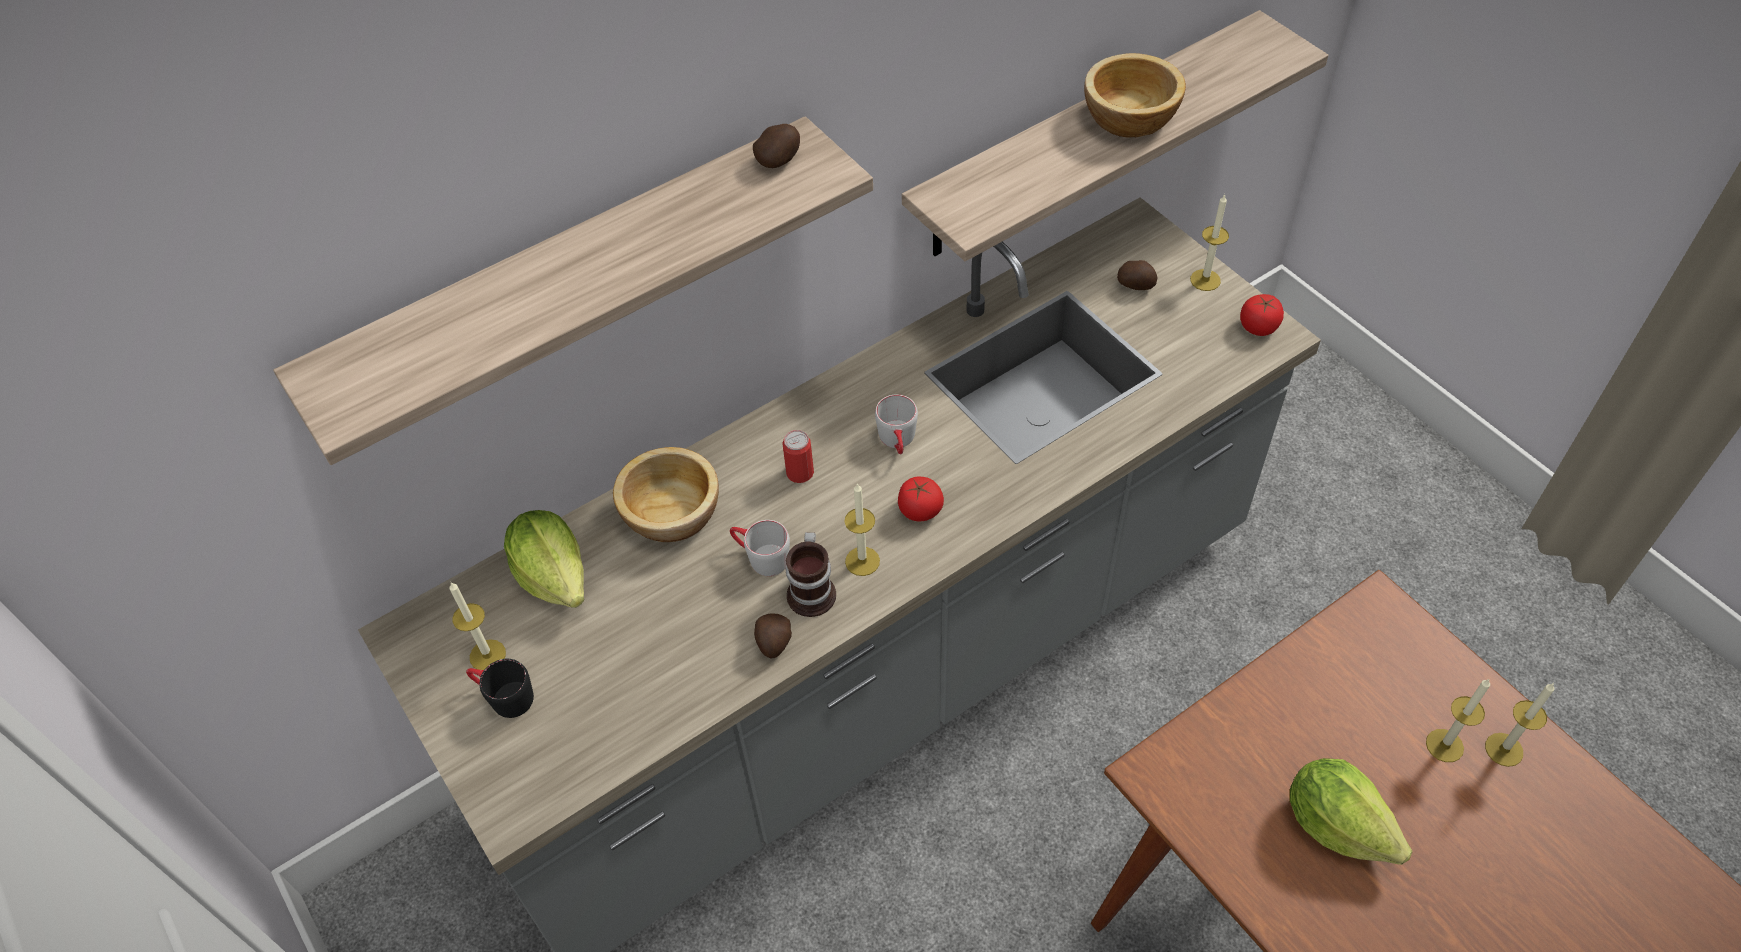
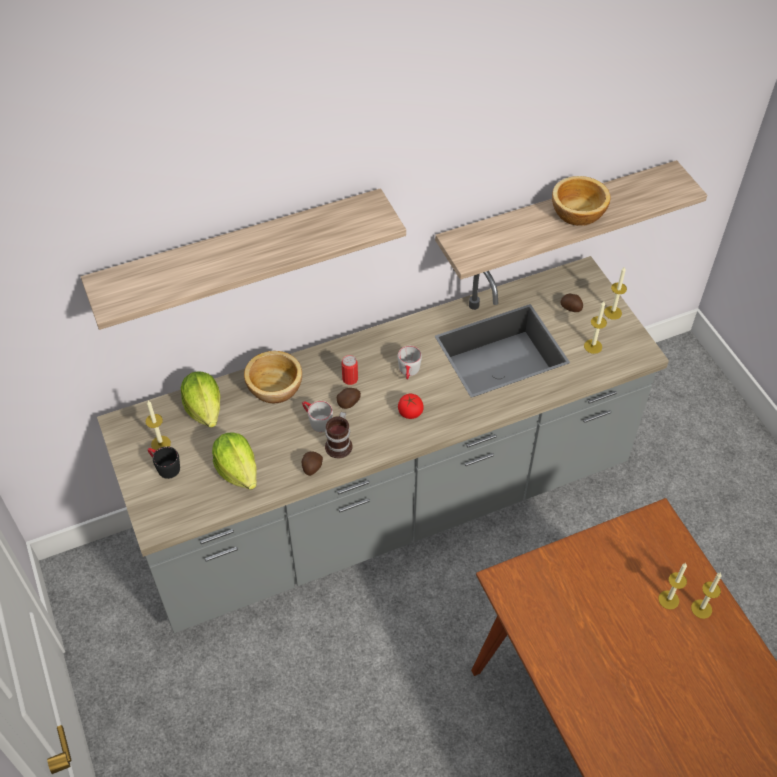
camera: 10 degrees right, 0 degrees up
potato [753,124,800,168] -> potato moved to [337,388,361,409]
candle [844,483,880,576] -> candle moved to [584,301,607,354]
tomato [1240,294,1284,336] -> none
lettuce [1290,758,1413,865] -> lettuce moved to [212,432,257,490]

